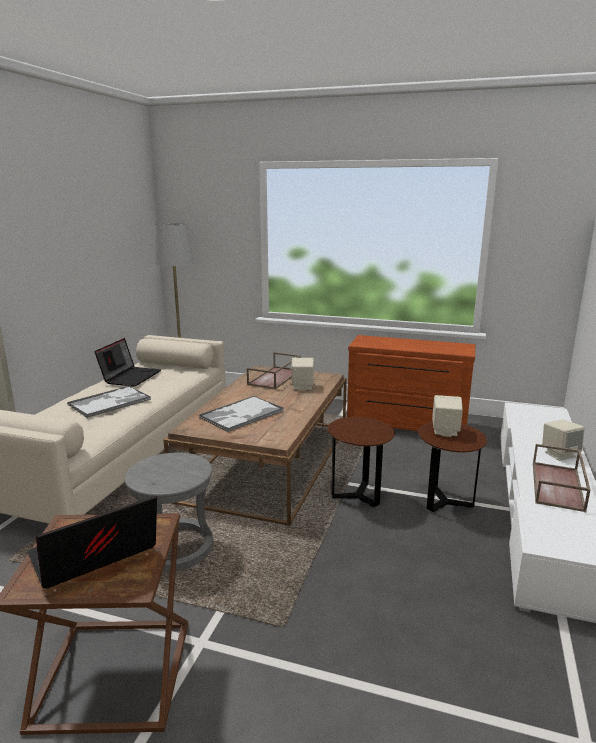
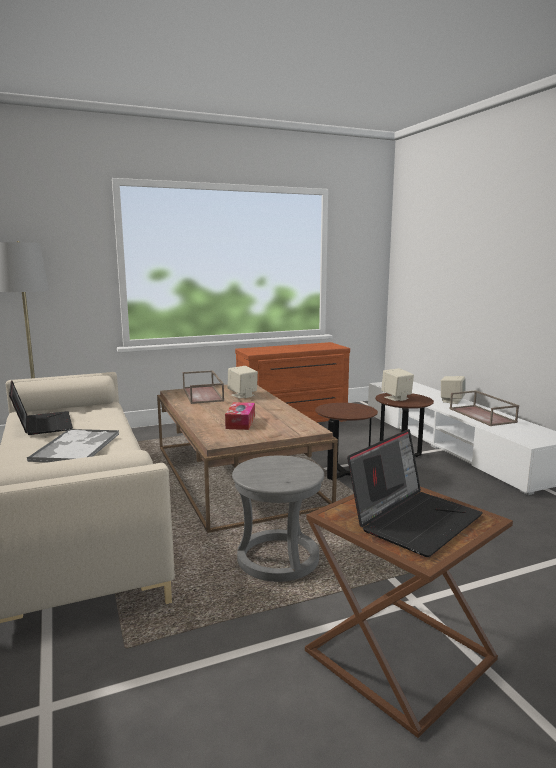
camera: 40 degrees left, 5 degrees down
laptop [28,496,157,589] -> laptop turned 150 degrees counterclockwise [347,429,482,557]
tray [199,396,284,432] -> tissue box [225,402,255,430]

